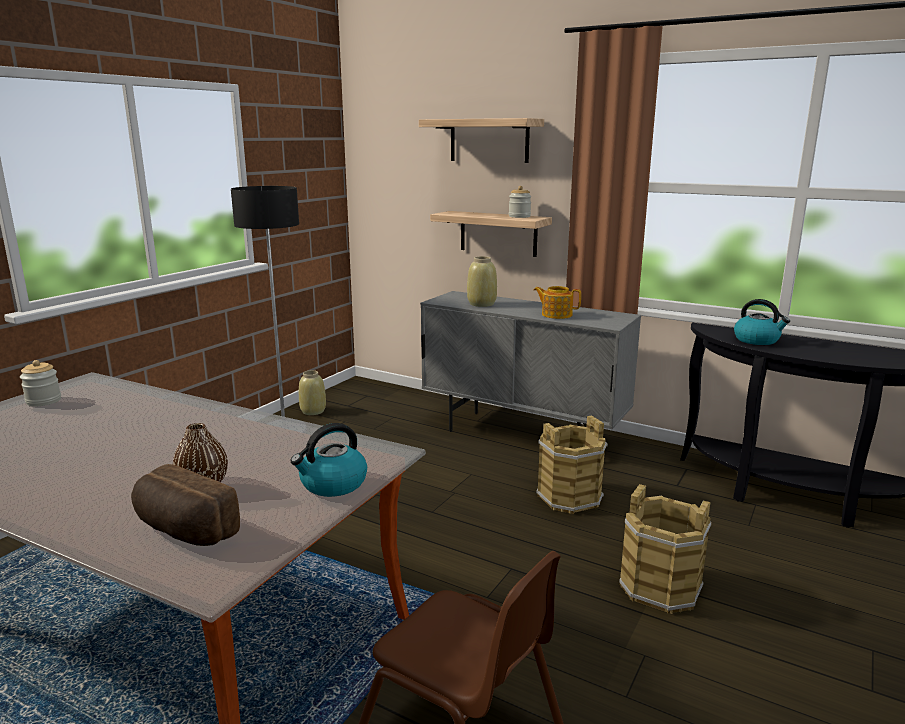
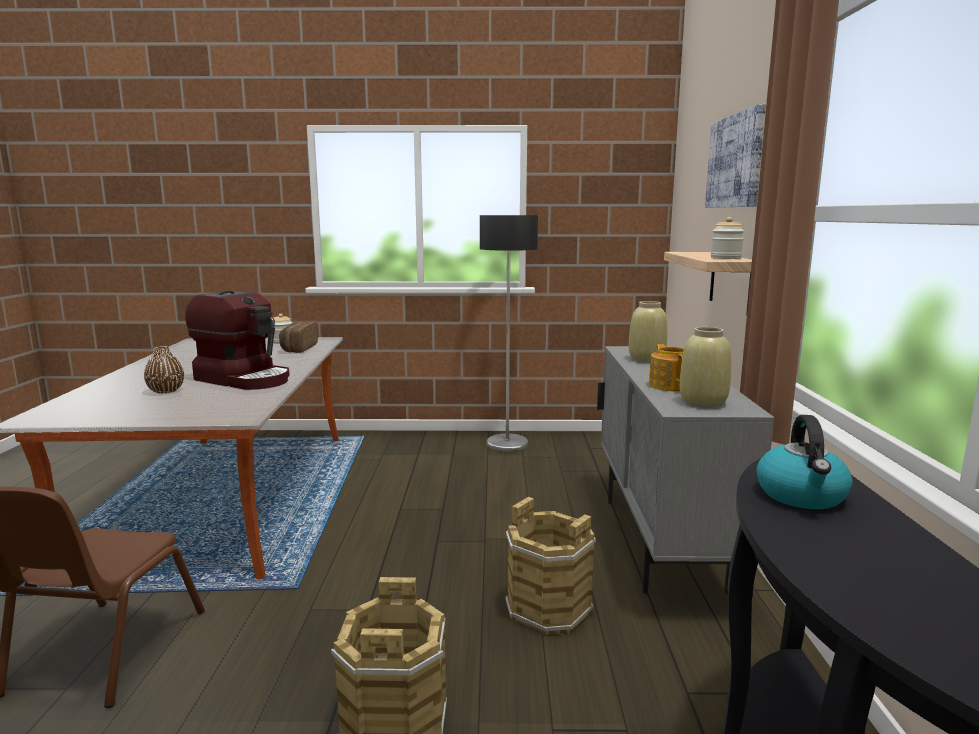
camera: 60 degrees right, 5 degrees down
bread [131,464,240,546] -> bread moved to [279,321,318,353]
kettle [291,423,367,497] -> none
beige vase [299,370,326,415] -> beige vase moved to [680,327,732,408]
shelf [419,118,544,163] -> picture [705,104,766,208]
none -> coffee machine [185,291,290,390]

